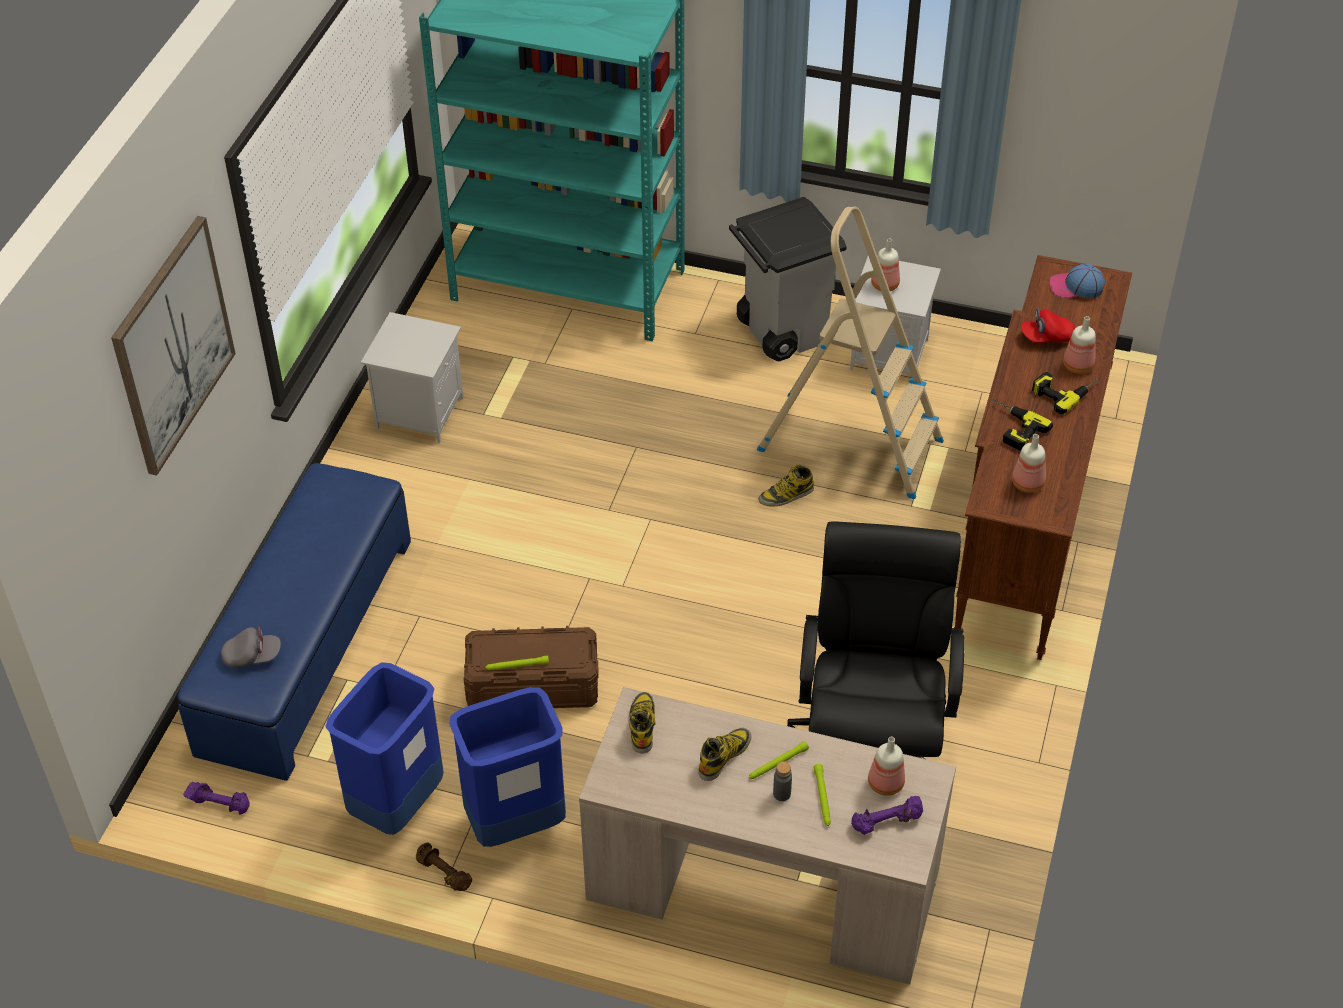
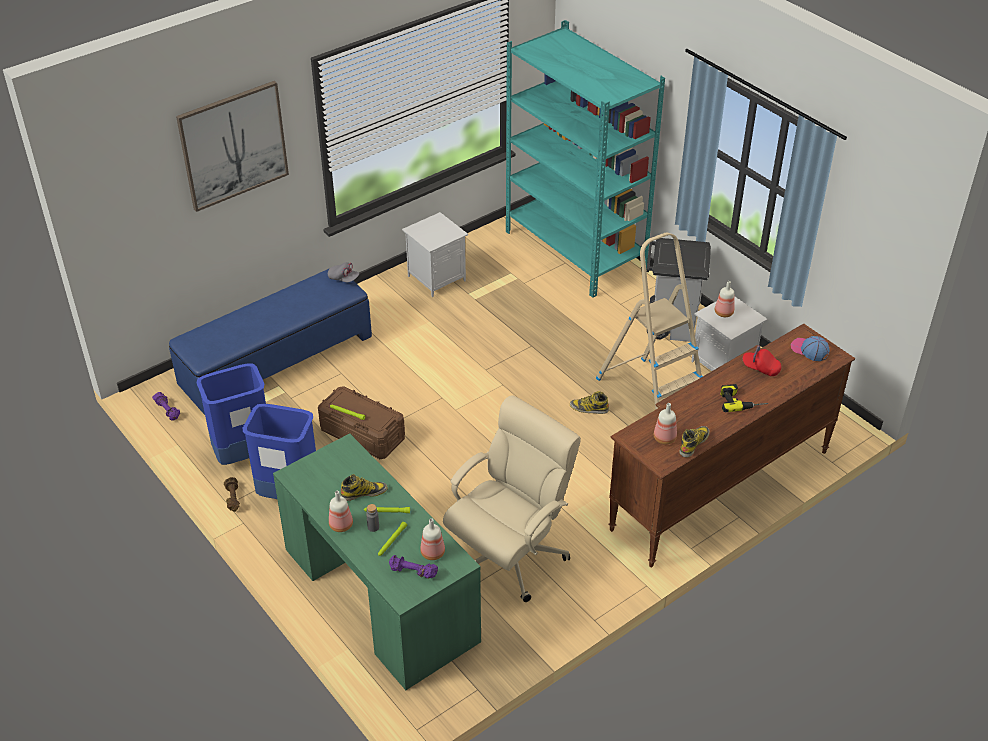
camera: 35 degrees right, 5 degrees down
grey cap [221,626,281,668] -> grey cap moved to [328,262,359,282]
beige desk [579,687,956,984] -> green desk [273,433,481,690]
boot [629,692,656,754] -> boot moved to [679,426,710,457]
black office chair [787,521,965,759] -> beige office chair [443,395,581,602]
power drill [992,400,1053,451] -> none
bottle [1063,316,1096,374] -> bottle moved to [329,491,353,532]

